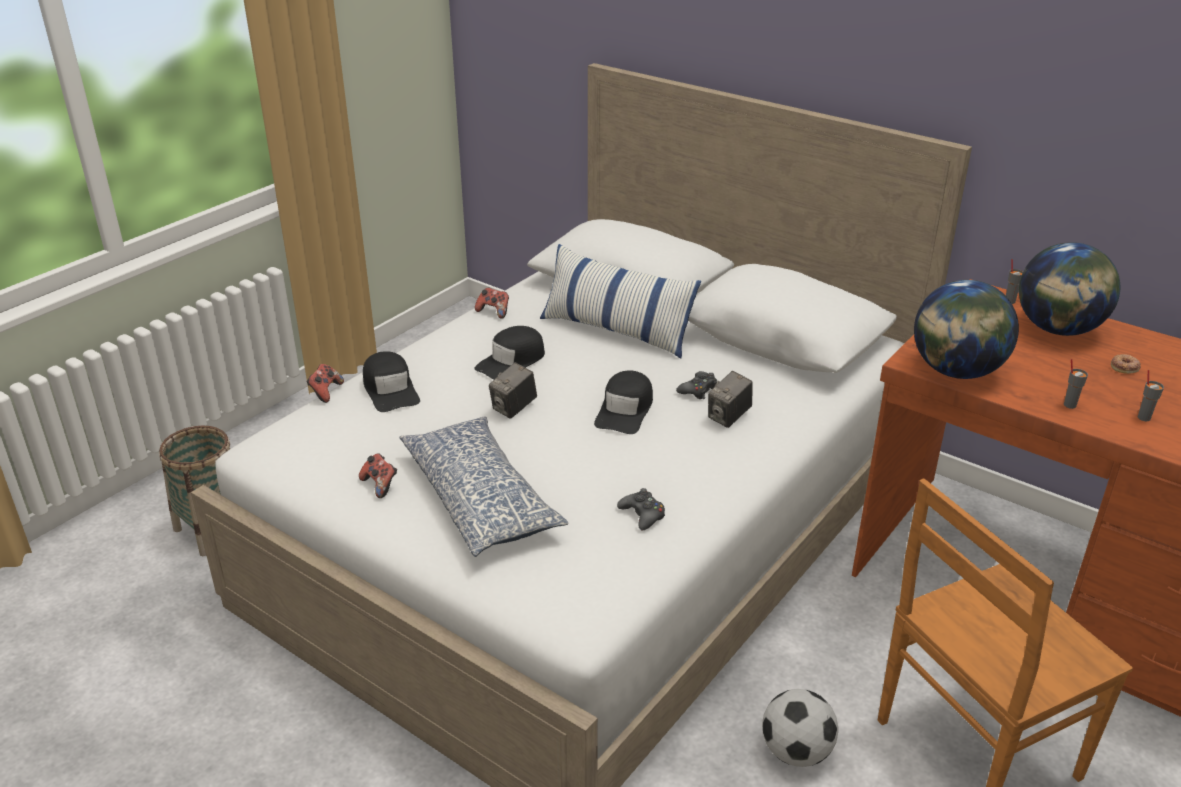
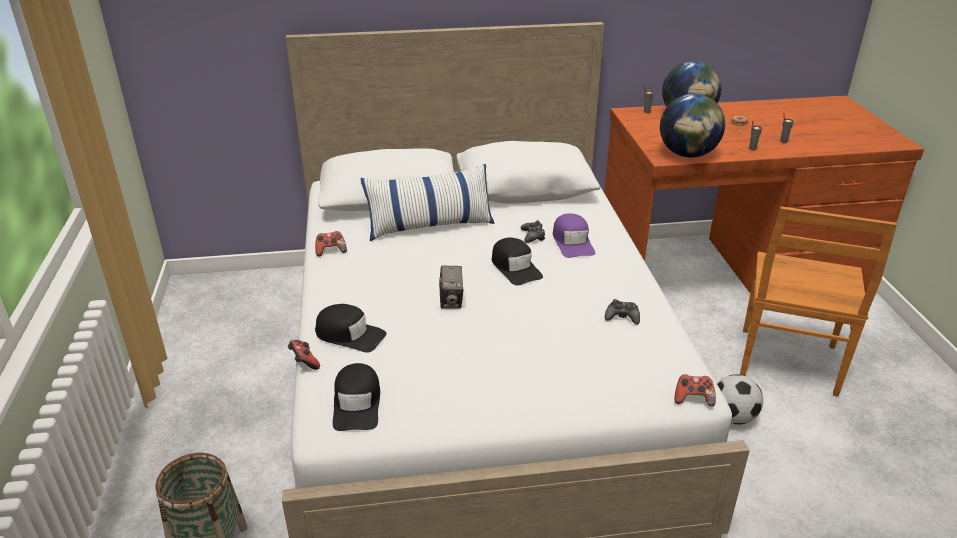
camera: 45 degrees left, 0 degrees up
game controller [359,453,397,498] -> game controller moved to [675,374,716,406]
pillow [399,417,568,557] -> none
black cap [475,326,545,380] -> black cap moved to [333,363,380,431]
camera [708,371,753,428] -> purple cap [553,213,595,258]

